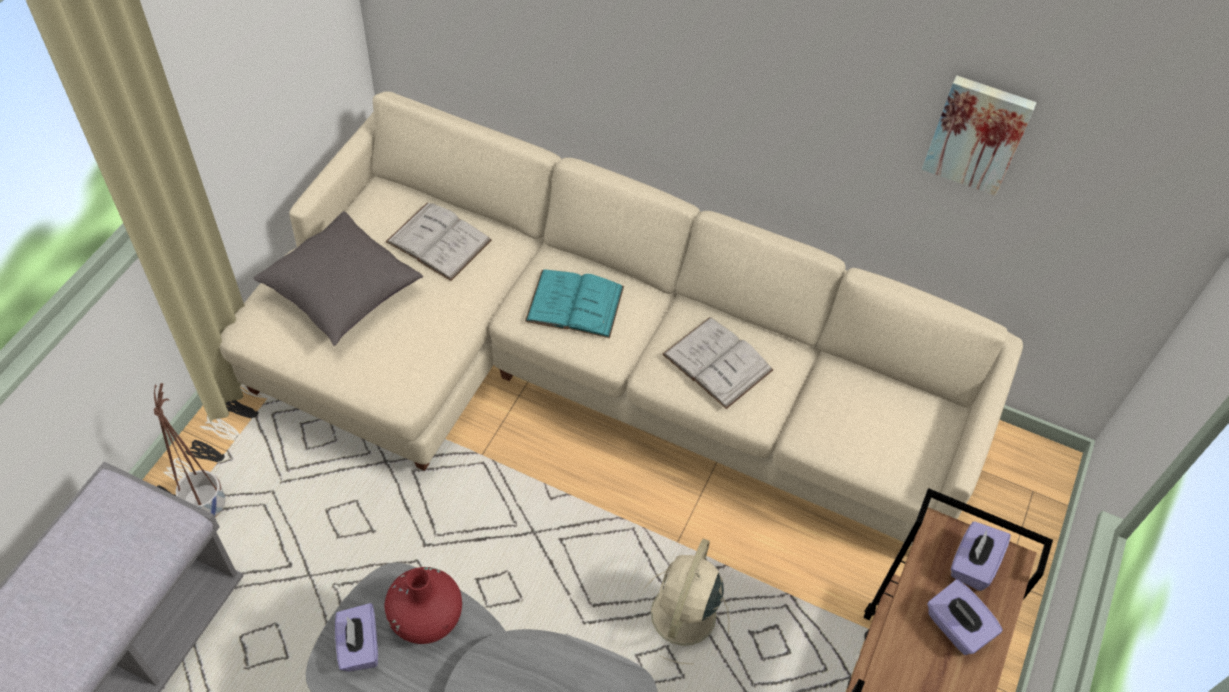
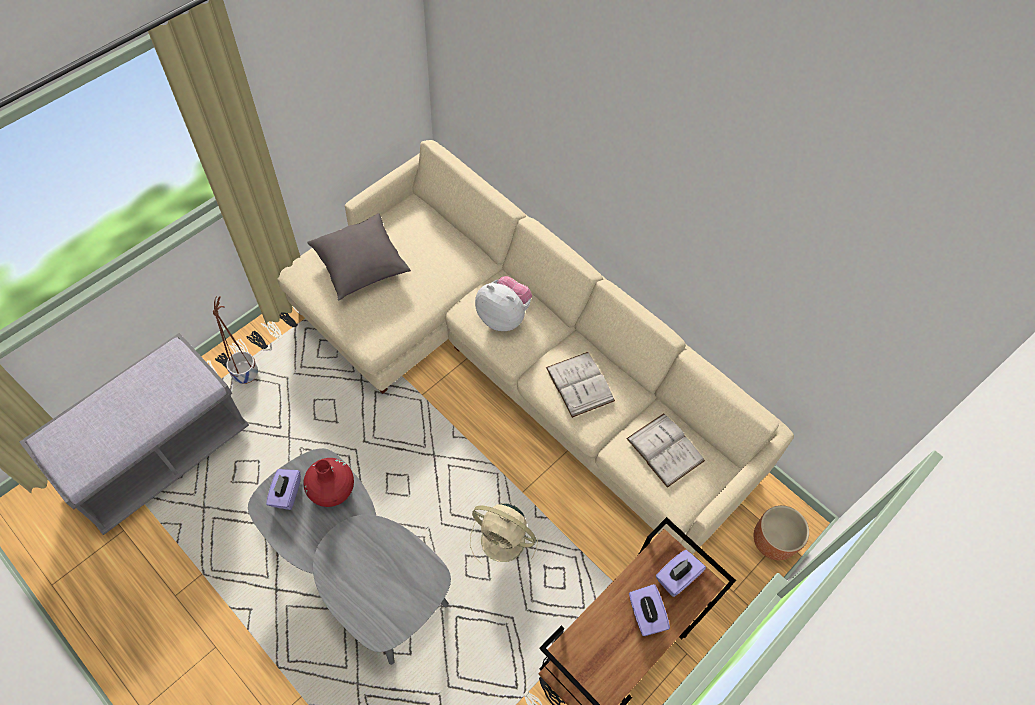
camera: 20 degrees right, 5 degrees up
white book [386,202,492,281] -> white book moved to [626,413,705,488]
turquoise book [525,269,624,338] -> plush toy [475,276,532,331]
beige fan [645,539,730,665] -> beige fan turned 105 degrees counterclockwise [470,503,538,564]
picture [922,75,1037,196] -> none
none -> brown planter [754,505,809,560]

